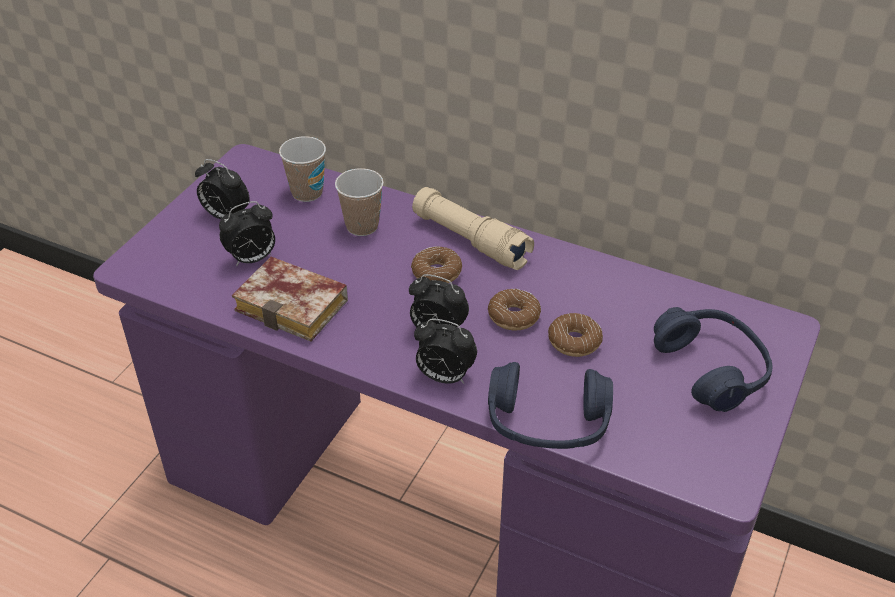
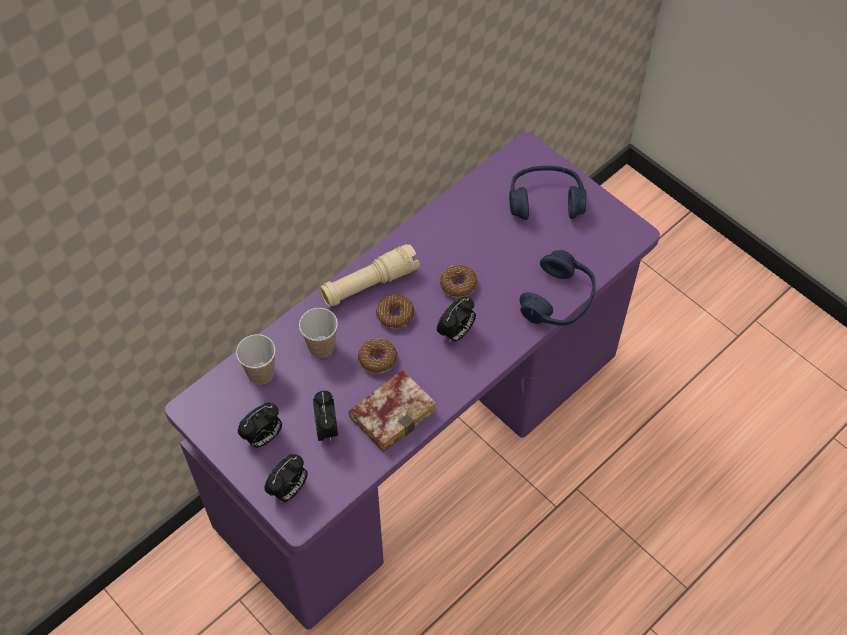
camera: 70 degrees left, 15 degrees up
alarm clock [414,319,477,384] -> alarm clock moved to [264,454,308,502]
donut [548,313,603,357] -> donut moved to [358,338,398,374]

